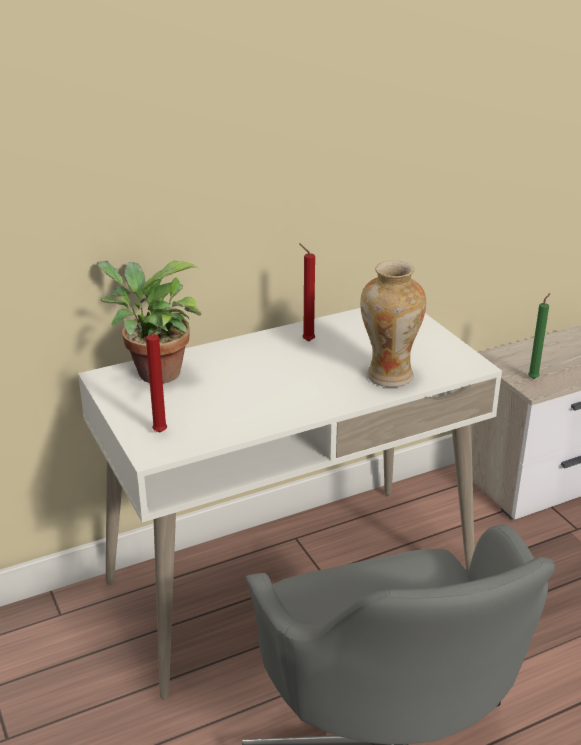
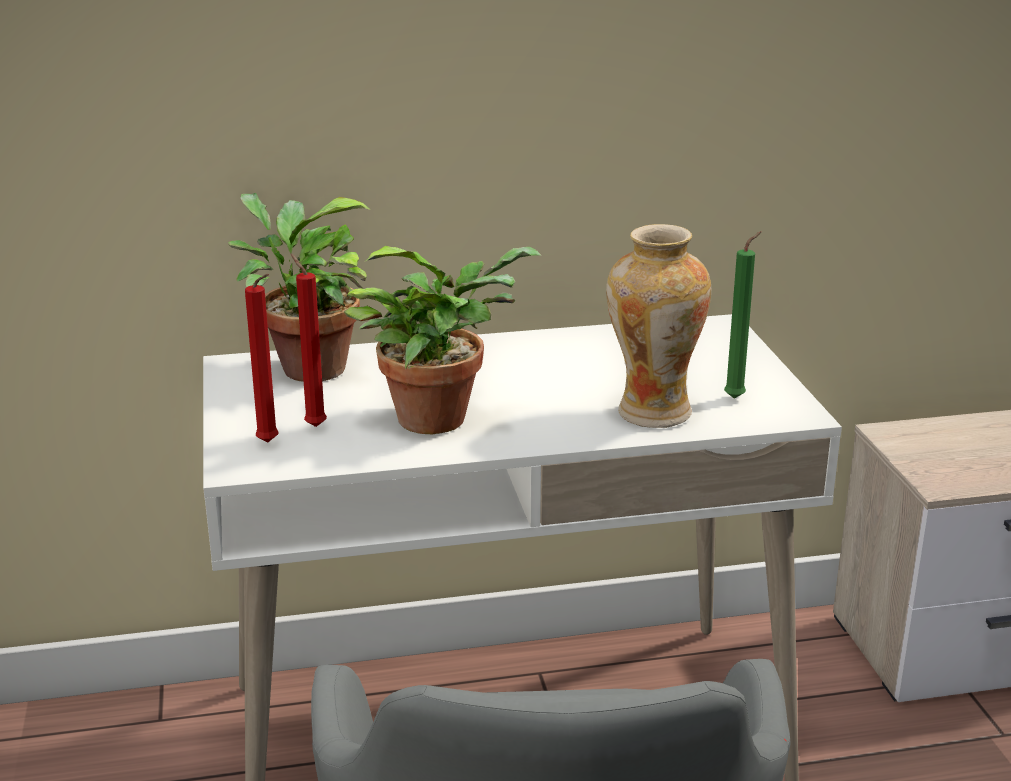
camera: 15 degrees right, 5 degrees down
red candle [299,243,315,341] -> red candle moved to [291,253,327,427]
green candle [528,293,550,379] -> green candle moved to [724,231,761,399]
none -> potted plant [344,246,542,434]

